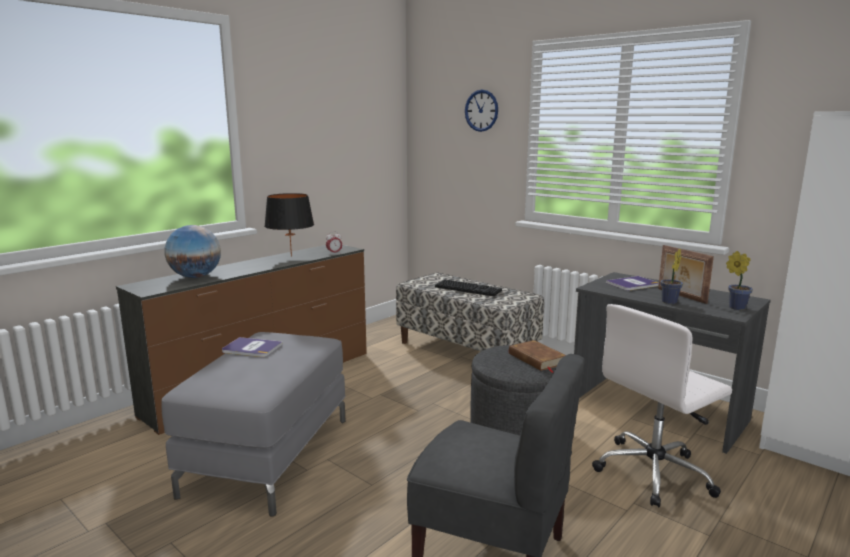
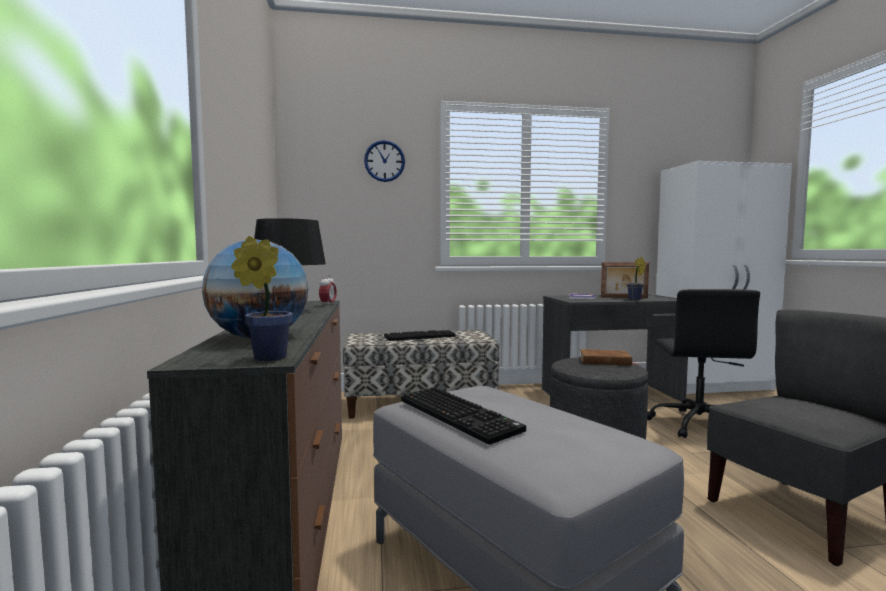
camera: 50 degrees left, 10 degrees down
book [222,337,283,357] -> keyboard [401,387,526,445]
white office chair [592,304,732,507] -> black office chair [647,289,760,438]
potted plant [726,251,753,310] -> potted plant moved to [231,236,293,361]

